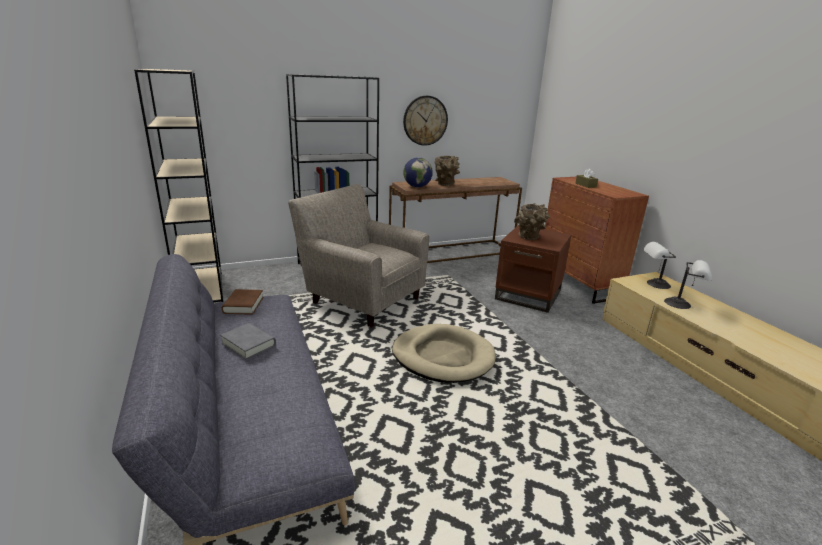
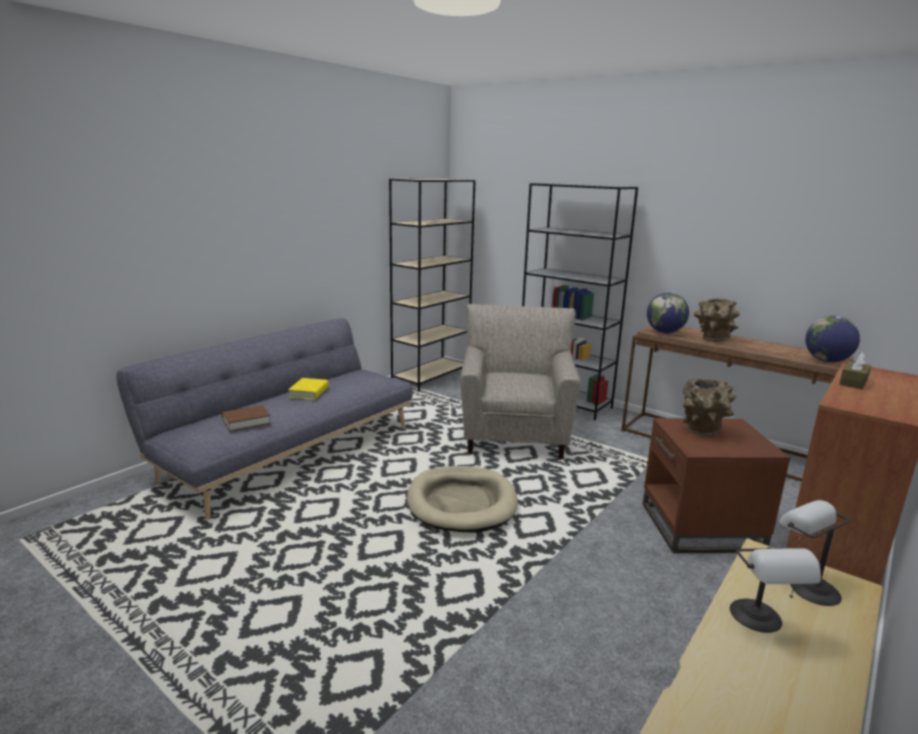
camera: 60 degrees right, 5 degrees down
grey book [220,323,276,360] -> yellow book [288,378,329,400]
brown book [222,289,263,315] -> brown book moved to [222,405,271,432]
wall clock [403,96,448,146] -> none
none -> globe [805,316,860,362]

